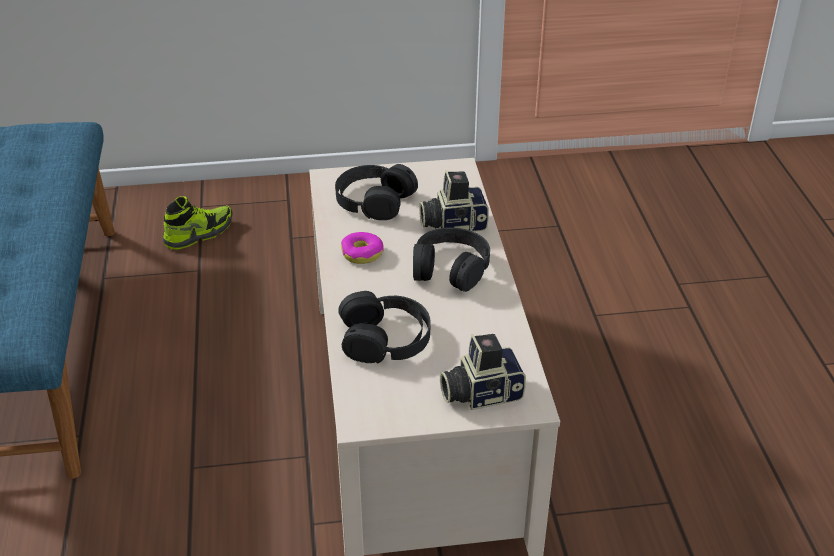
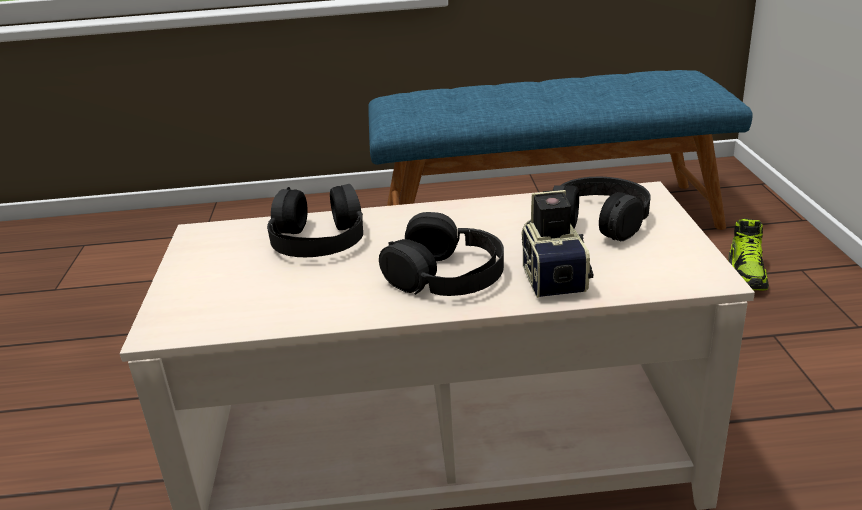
camera: 95 degrees right, 10 degrees down
shoe [163,196,232,250] -> shoe turned 45 degrees clockwise [728,218,769,290]
donut [341,232,384,264] -> none
camera [440,334,526,410] -> none

